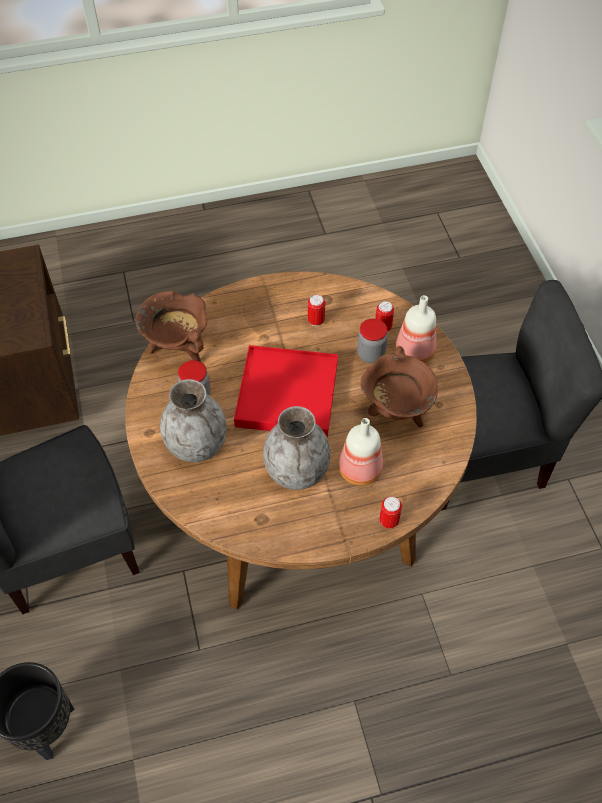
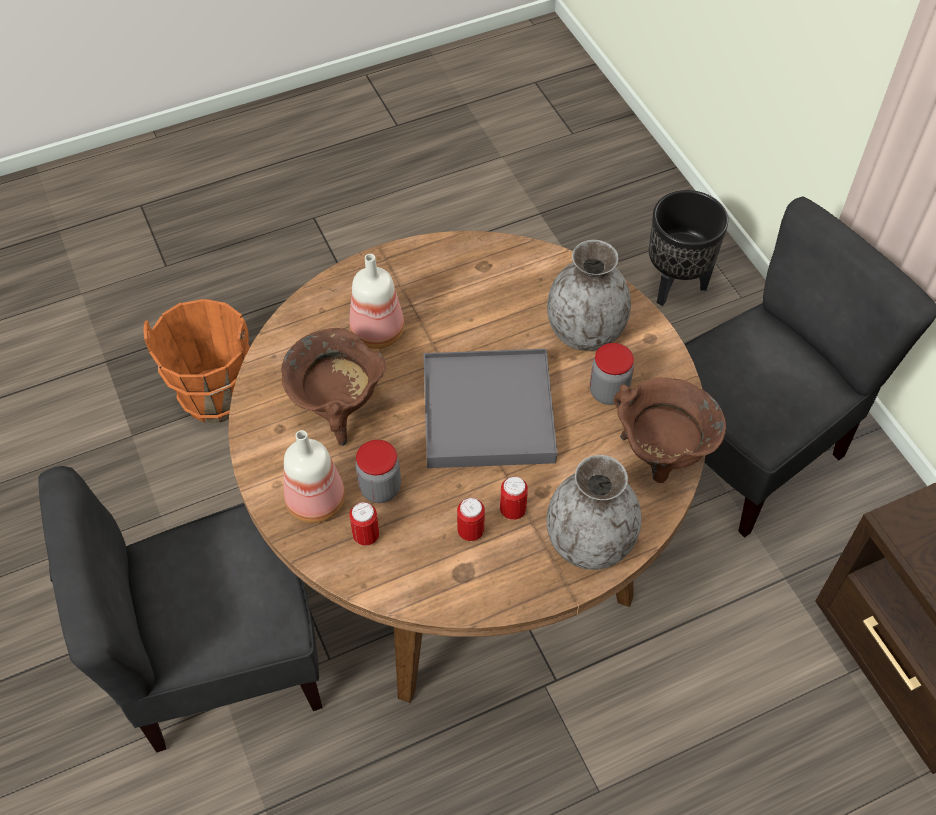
camera: 170 degrees right, 0 degrees up
red tray [234,345,338,437] -> grey tray [423,349,557,468]
grey vase [263,406,331,490] -> grey vase moved to [546,455,642,570]
can [379,496,402,529] -> can moved to [500,476,528,520]
none -> orange bucket [144,299,250,423]

